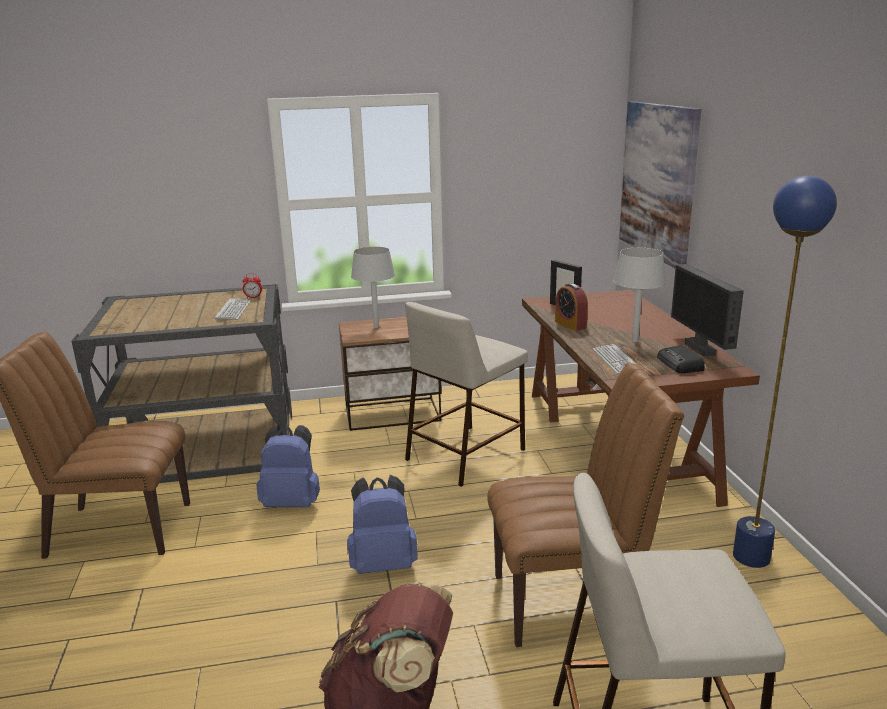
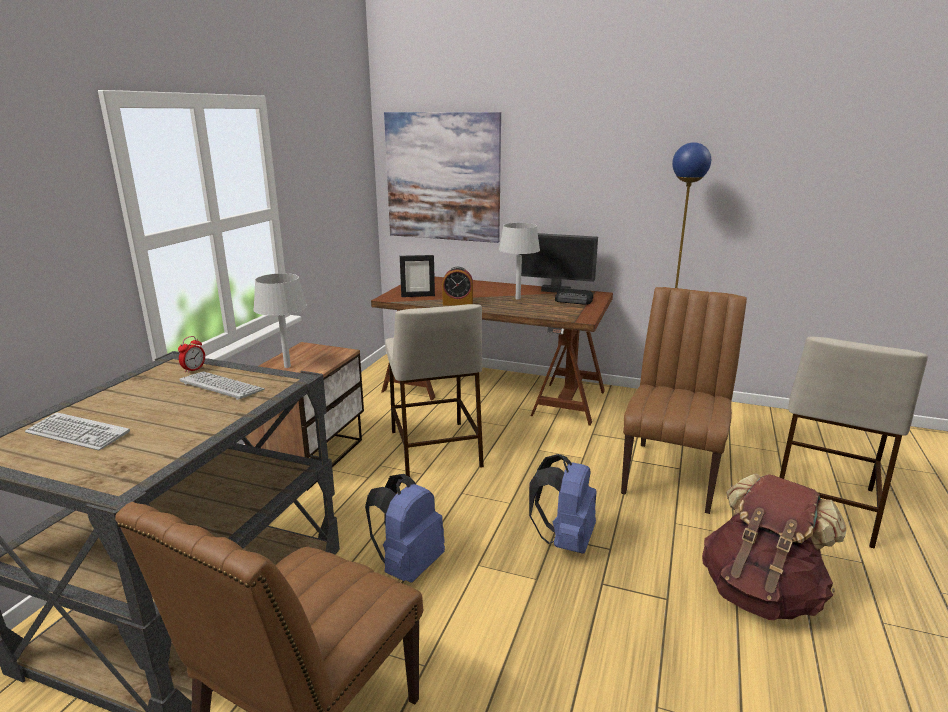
camera: 60 degrees left, 0 degrees up
keyboard [593,344,636,374] -> keyboard moved to [25,412,130,451]

